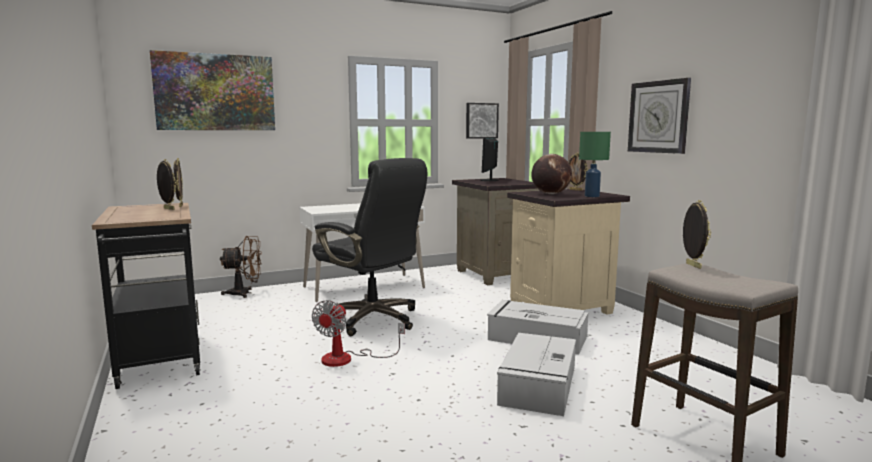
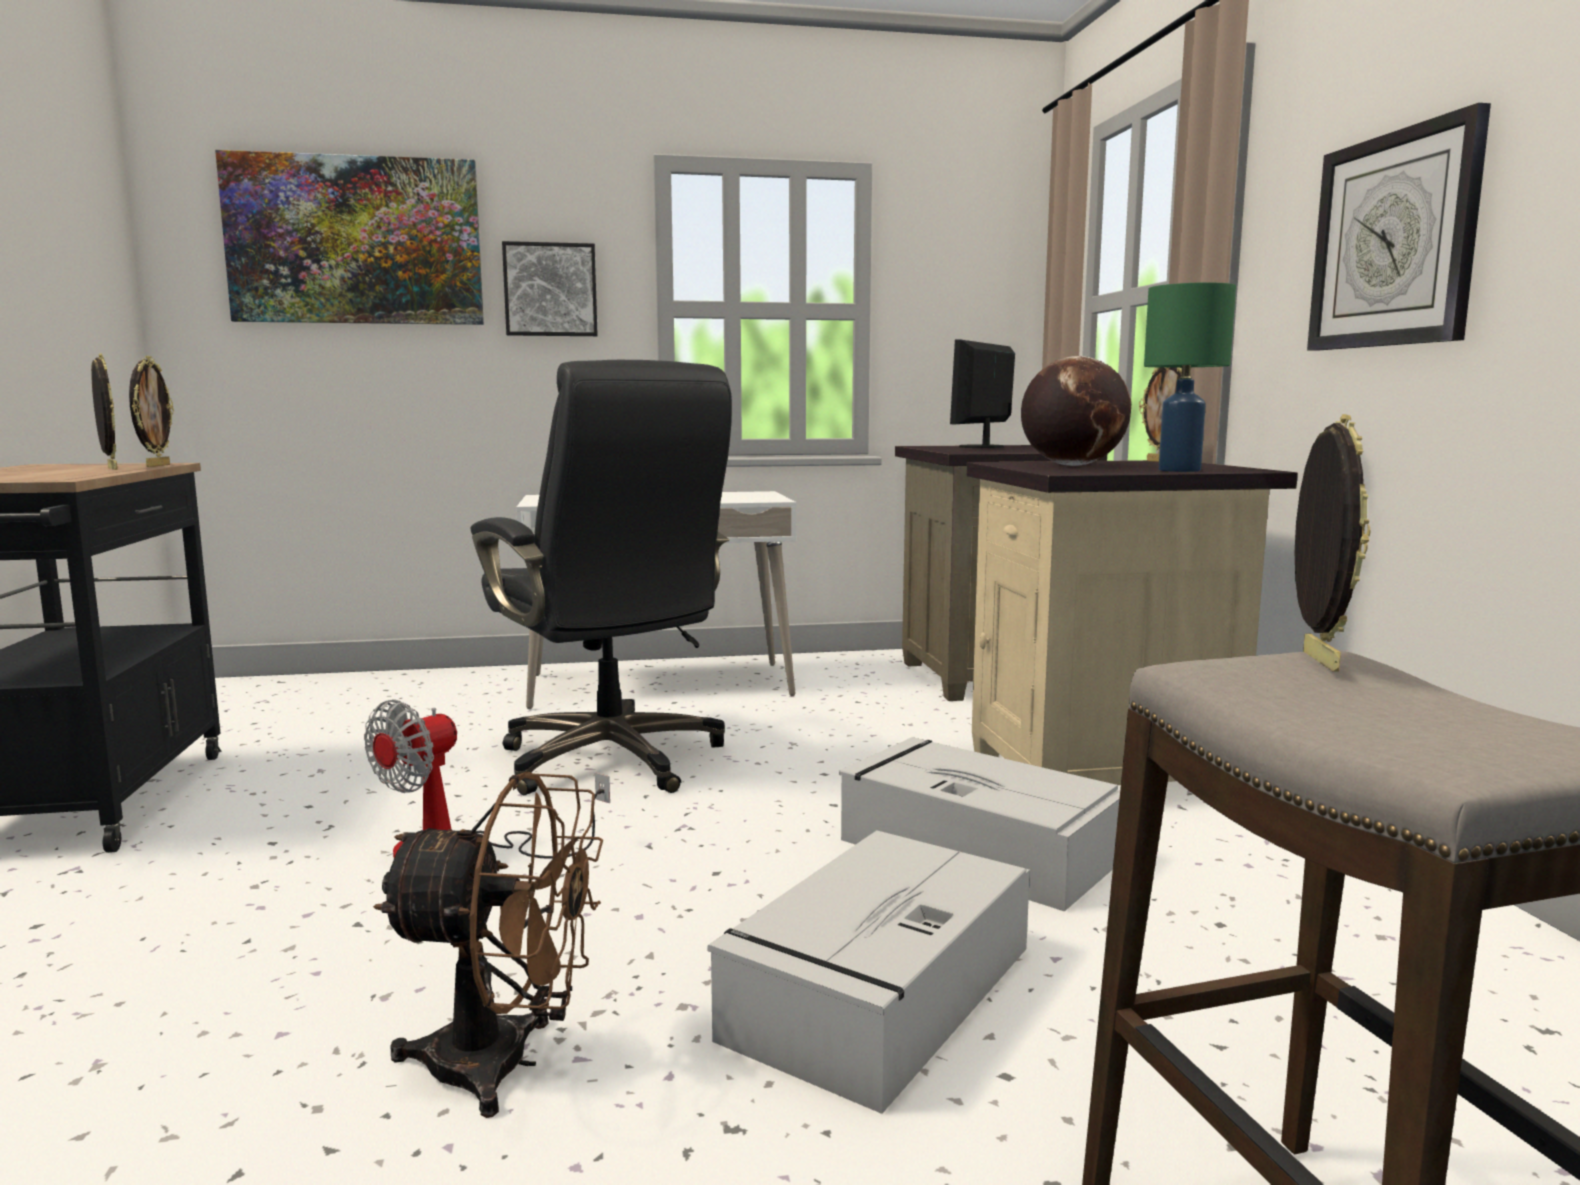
camera: 15 degrees right, 0 degrees up
brown fan [220,236,262,298] -> brown fan moved to [373,772,603,1118]
picture [466,103,499,138] -> picture moved to [502,241,598,336]

